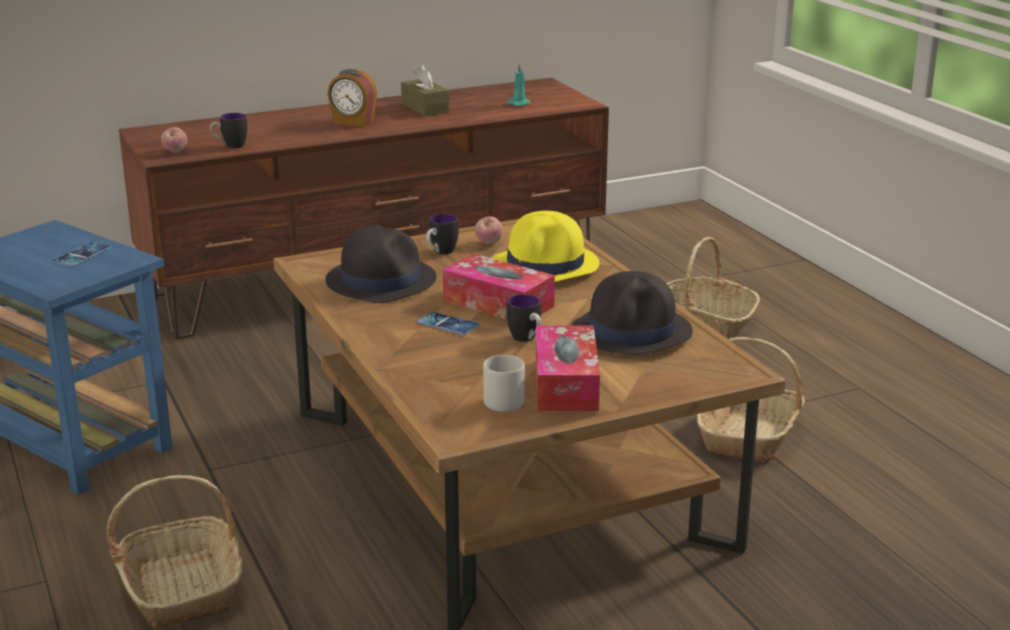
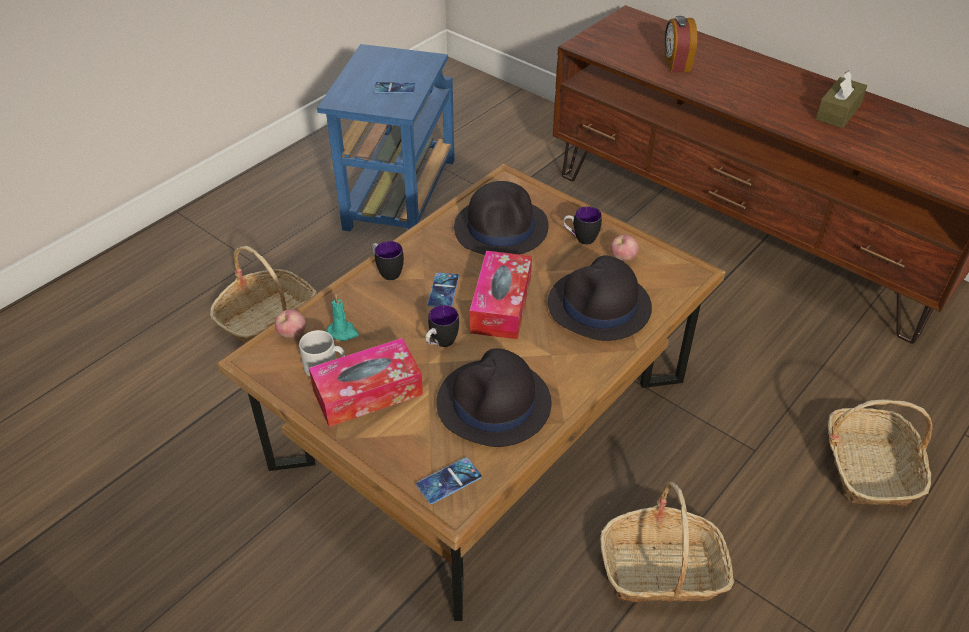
camera: 65 degrees right, 20 degrees up
apple [161,127,187,153] -> apple moved to [275,309,306,338]
mug [210,113,247,149] -> mug moved to [372,241,404,280]
alarm clock [327,69,377,127] -> alarm clock moved to [664,16,697,72]
yellow hat [492,211,599,282] -> black hat [548,256,652,341]
turquoise candle [508,63,531,106] -> turquoise candle moved to [326,295,359,341]
none -> phone [416,457,482,504]

